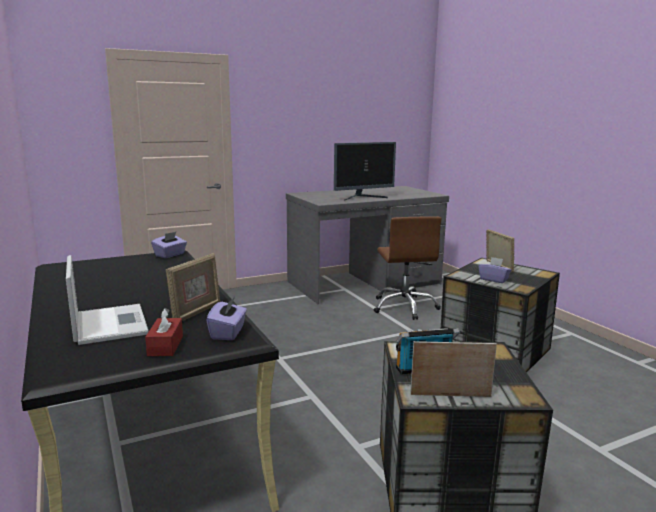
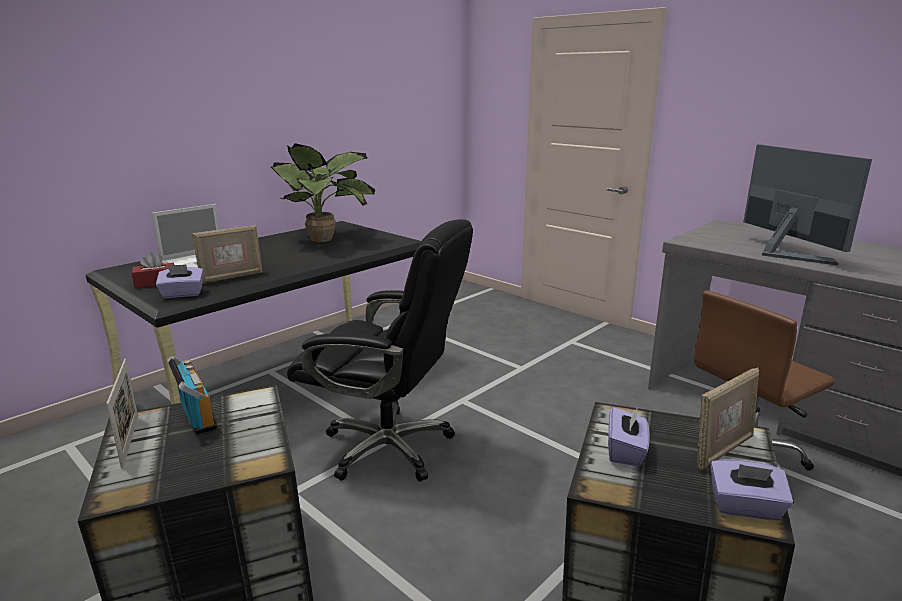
camera: 70 degrees right, 5 degrees up
purple tissue box [151,232,187,258] -> purple tissue box moved to [710,459,793,521]
picture frame [166,253,220,321] -> picture frame turned 45 degrees counterclockwise [192,225,263,284]
monitor [334,142,396,201] -> monitor turned 150 degrees counterclockwise [743,144,872,265]
none -> potted plant [270,143,375,242]
none -> black office chair [287,219,473,482]

